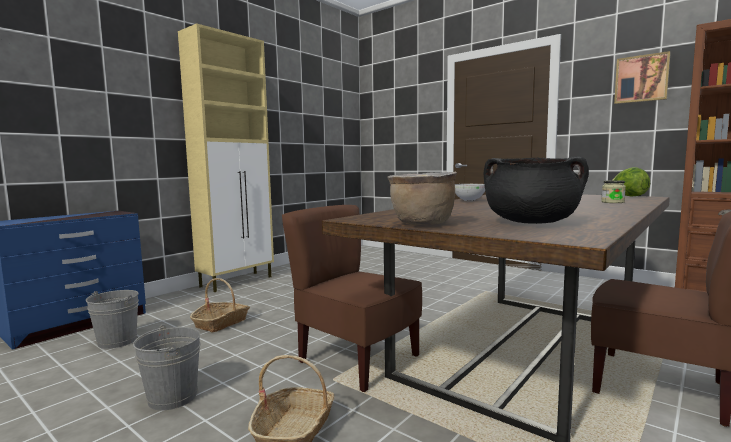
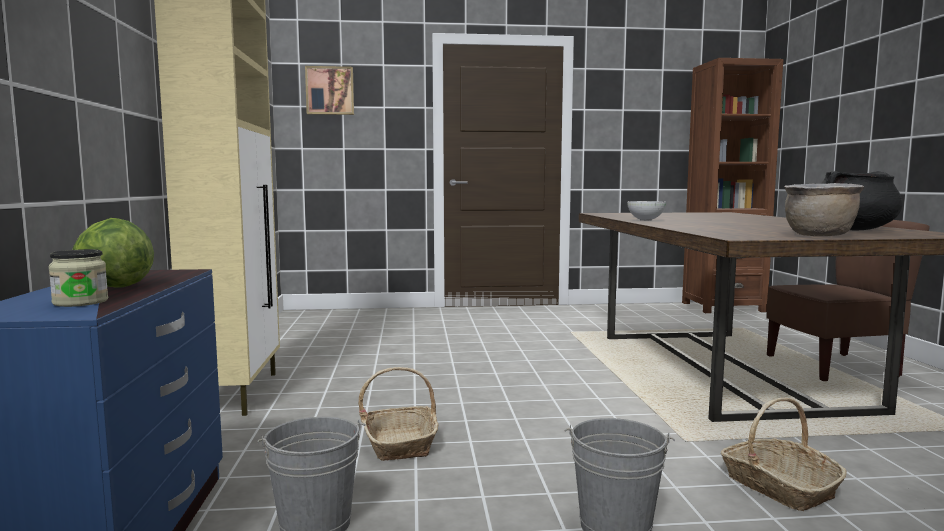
camera: 45 degrees left, 0 degrees up
brown chair [282,205,422,392] -> none
jar [601,180,626,203] -> jar moved to [48,249,108,307]
lettuce [613,167,650,196] -> lettuce moved to [73,218,154,288]
picture [614,51,671,104] -> picture moved to [305,66,354,115]

